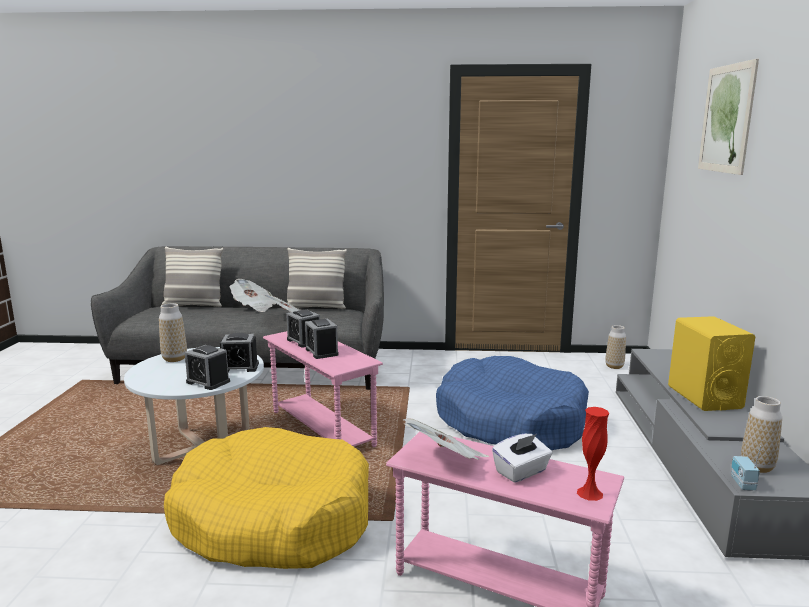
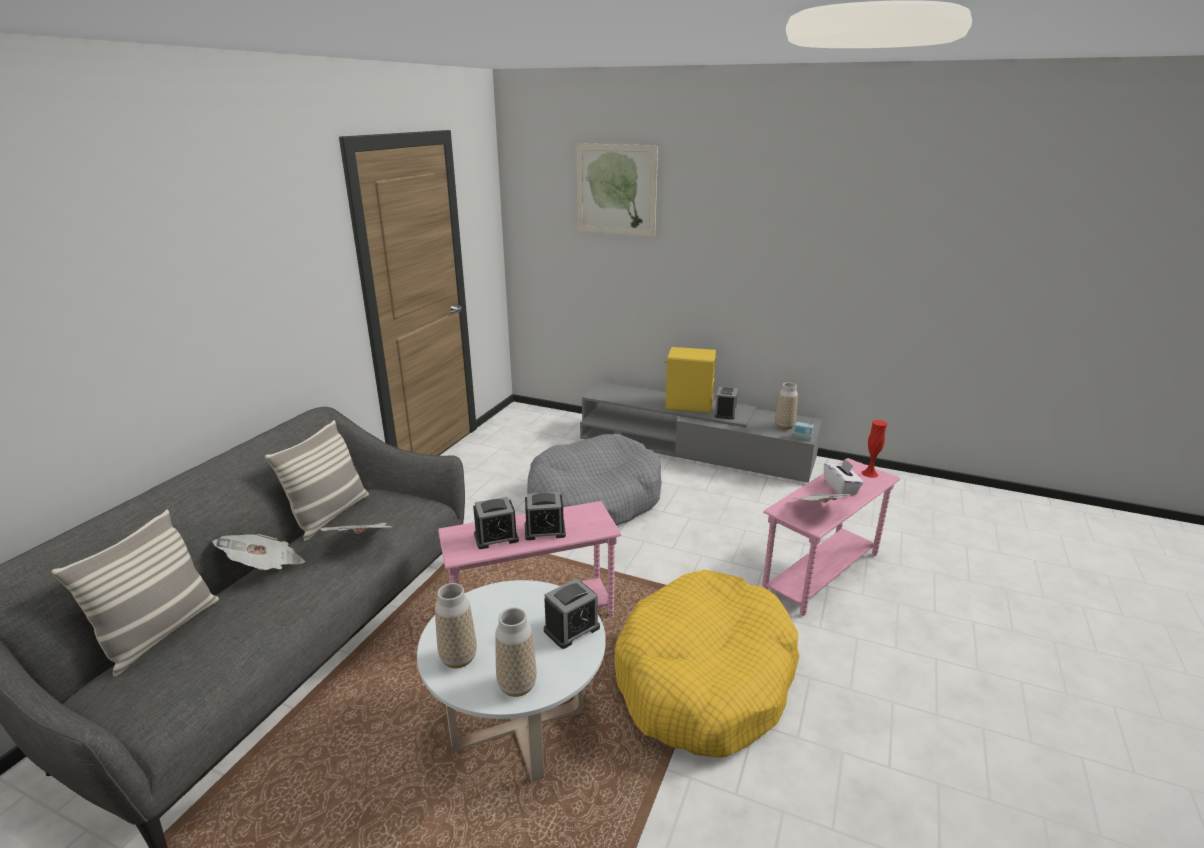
camera: 70 degrees left, 10 degrees up
alarm clock [220,333,259,372] -> alarm clock moved to [715,387,738,420]
blue dog bed [436,356,589,450] -> grey dog bed [527,434,662,526]
vase [605,325,626,369] -> vase moved to [495,608,537,697]

